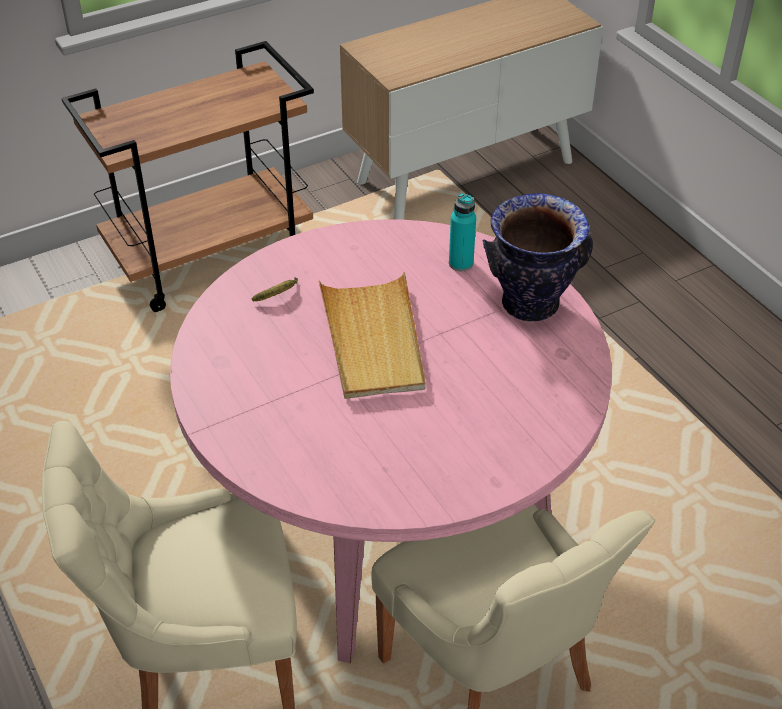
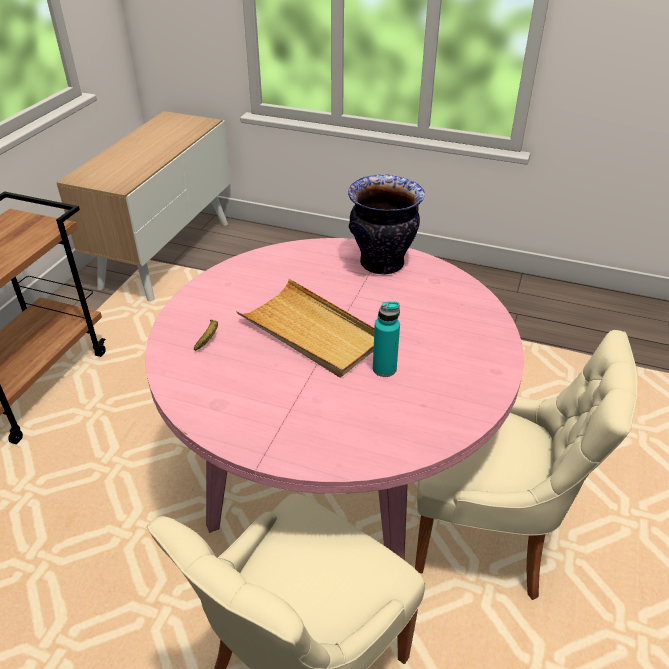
camera: 40 degrees left, 5 degrees down
turquoise bottle [449,193,476,271] -> turquoise bottle moved to [373,301,400,377]

